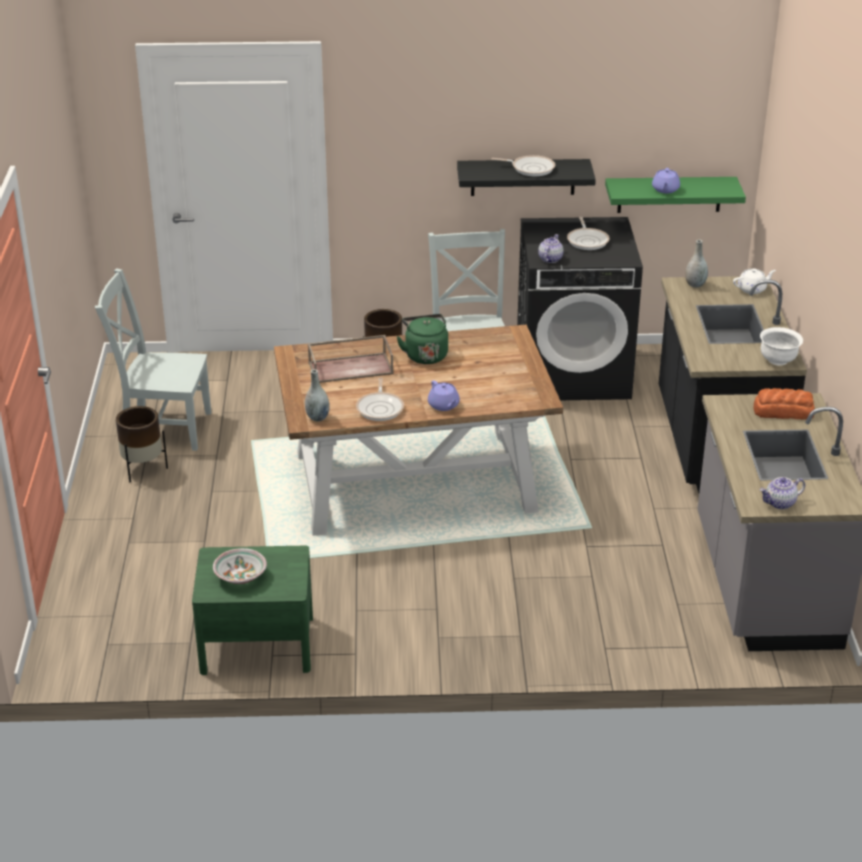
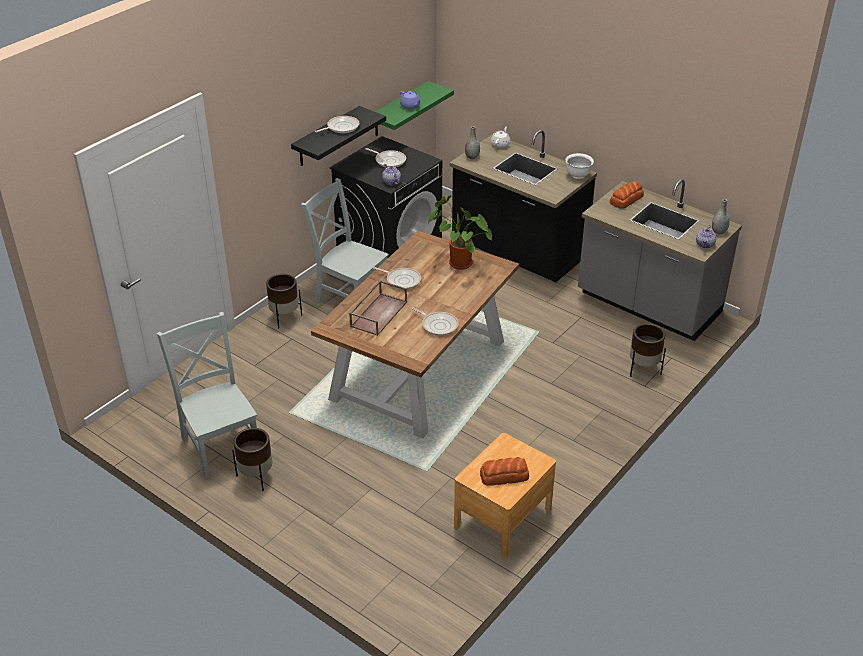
camera: 50 degrees left, 5 degrees up
grey chair [95,268,211,451] -> grey chair turned 105 degrees clockwise [157,312,257,479]
green nightstand [192,546,313,675] -> brown nightstand [454,433,556,558]
bowl [213,548,267,584] -> bread [480,457,529,486]
grey vase [305,369,330,421] -> grey vase moved to [712,199,730,234]
green kettle [397,314,448,364] -> frying pan [373,267,421,290]
purple teapot [428,380,460,411] -> none
none -> potted plant [429,195,492,270]
none -> brown planter [630,323,666,377]

